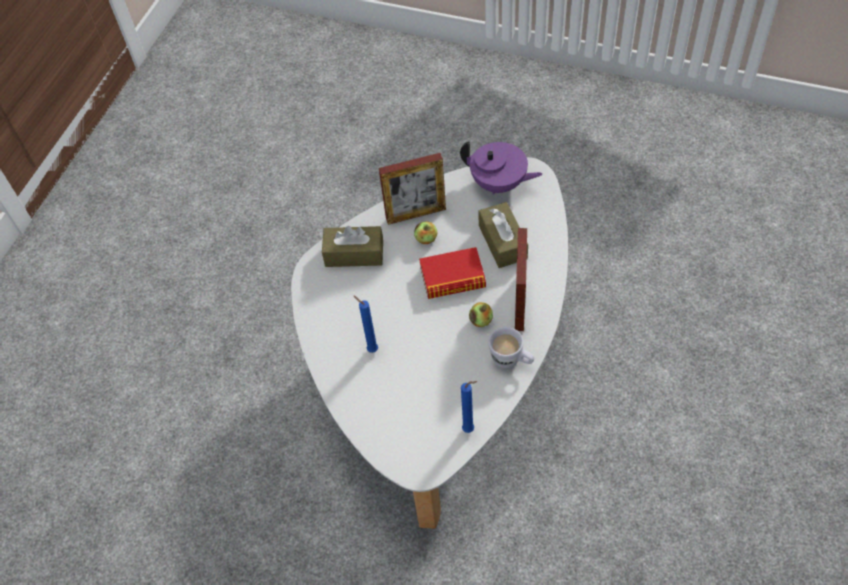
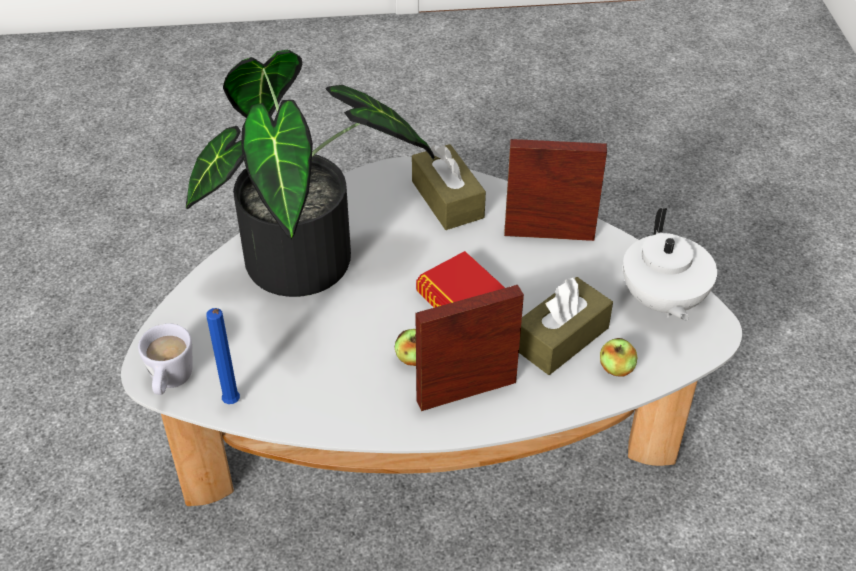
camera: 60 degrees right, 10 degrees down
blue candle [353,295,378,353] -> potted plant [186,50,434,297]
picture frame [379,153,446,225] -> picture frame turned 135 degrees clockwise [504,139,607,241]
apple [414,222,437,244] -> apple moved to [600,338,637,377]
purple teapot [460,141,543,195] -> white teapot [623,208,717,321]
white mug [488,327,534,368] -> white mug moved to [138,323,193,395]

